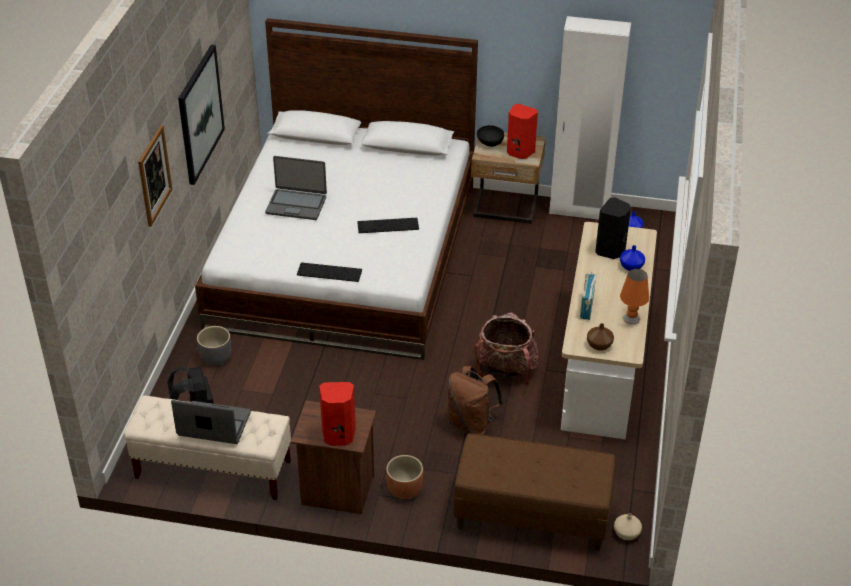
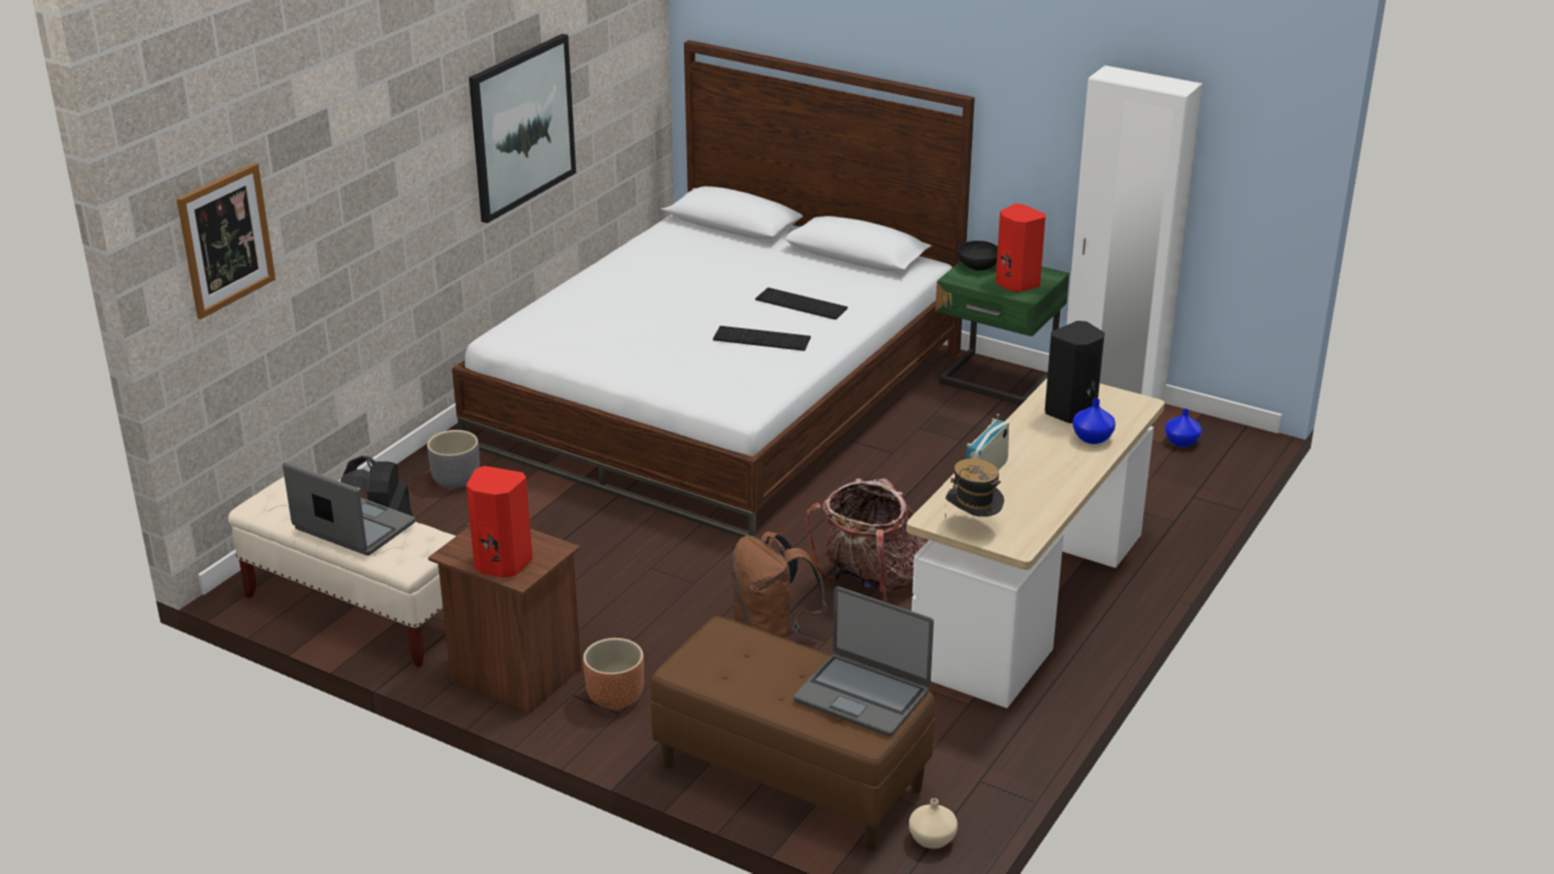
camera: 20 degrees right, 10 degrees down
picture [138,125,172,227] -> picture moved to [177,163,276,319]
laptop [265,156,327,220] -> laptop moved to [794,586,934,737]
keyboard [297,262,362,282] -> keyboard moved to [755,288,848,320]
beige nightstand [471,132,546,224] -> green nightstand [935,261,1069,405]
brown vase [587,323,614,351] -> hat [945,458,1004,518]
orange table lamp [620,269,649,324] -> none

